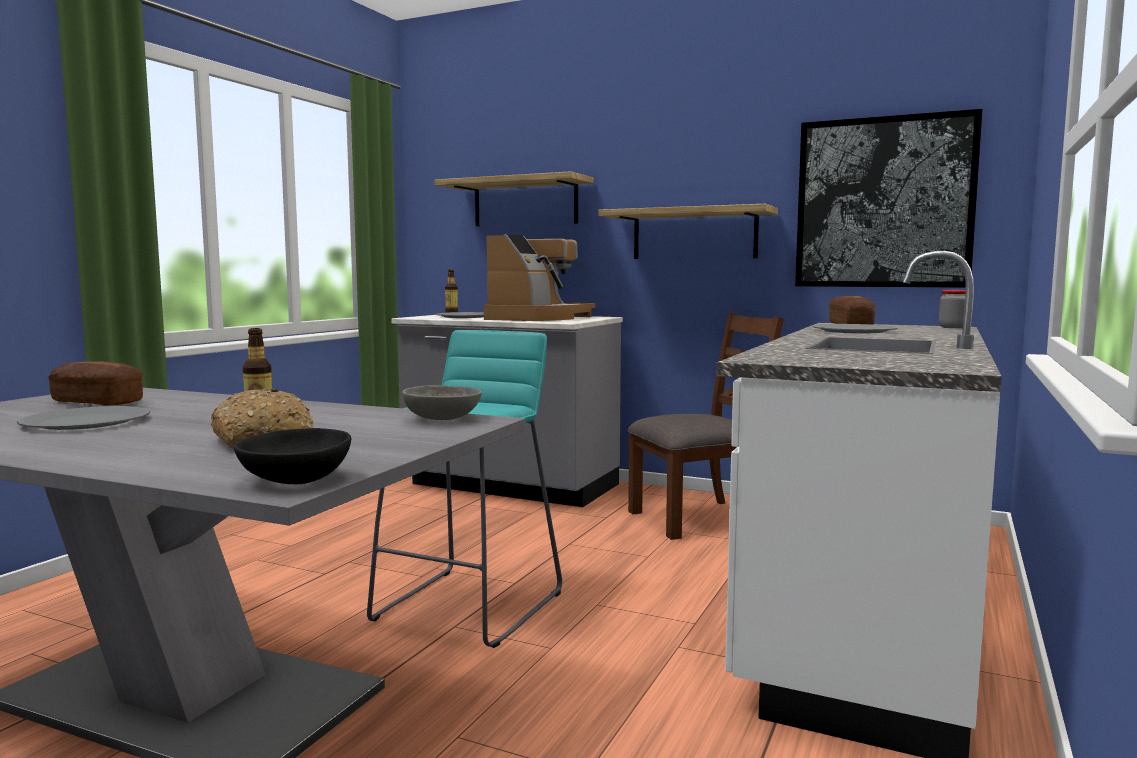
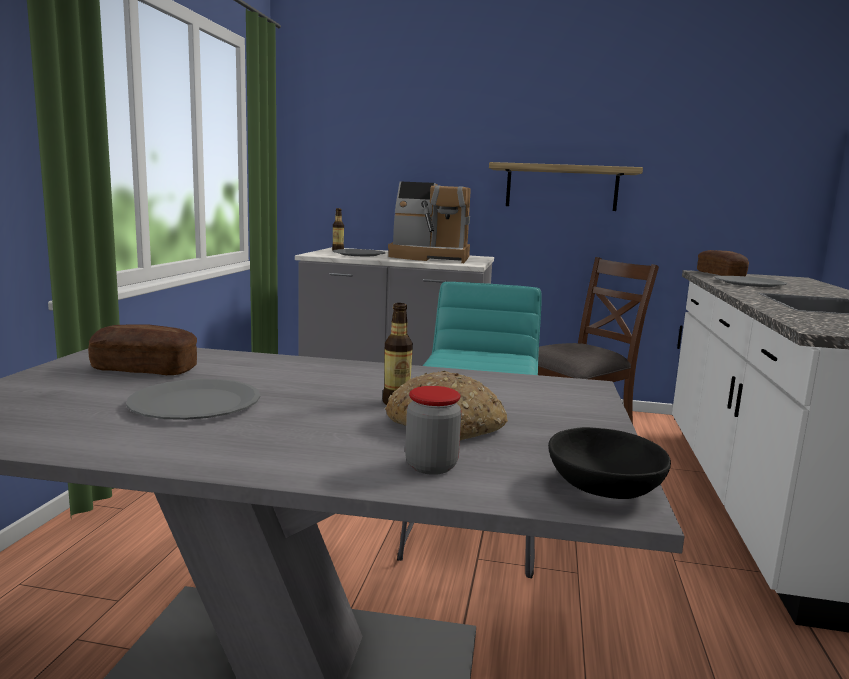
camera: 15 degrees left, 5 degrees up
grey bowl [402,385,482,420] -> none
shelf [435,171,594,226] -> none
coffee machine [484,234,595,321] -> coffee machine turned 90 degrees clockwise [388,181,471,263]
picture [795,109,982,288] -> none
jar [939,290,966,328] -> jar moved to [405,386,461,475]

